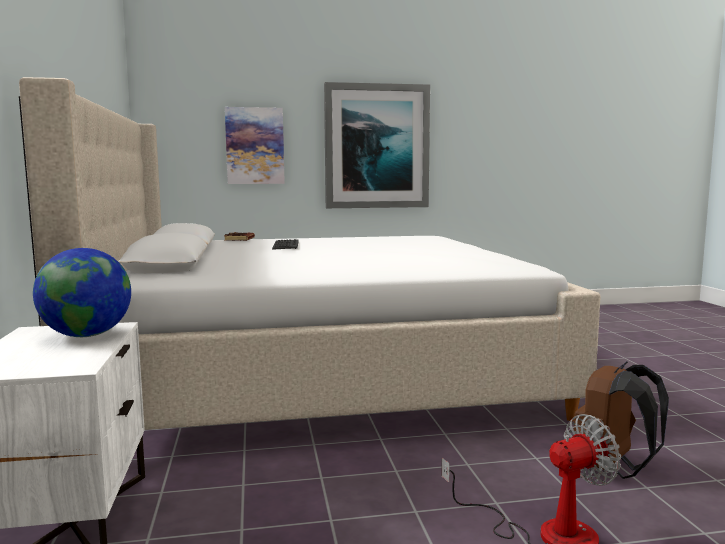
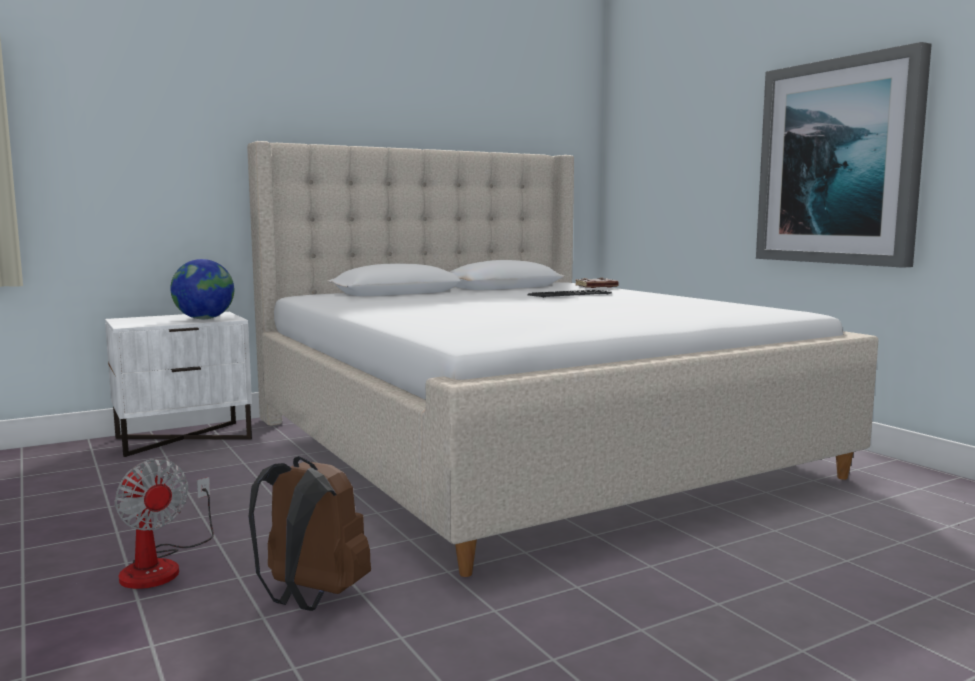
camera: 70 degrees right, 0 degrees up
picture [225,107,285,184] -> none

